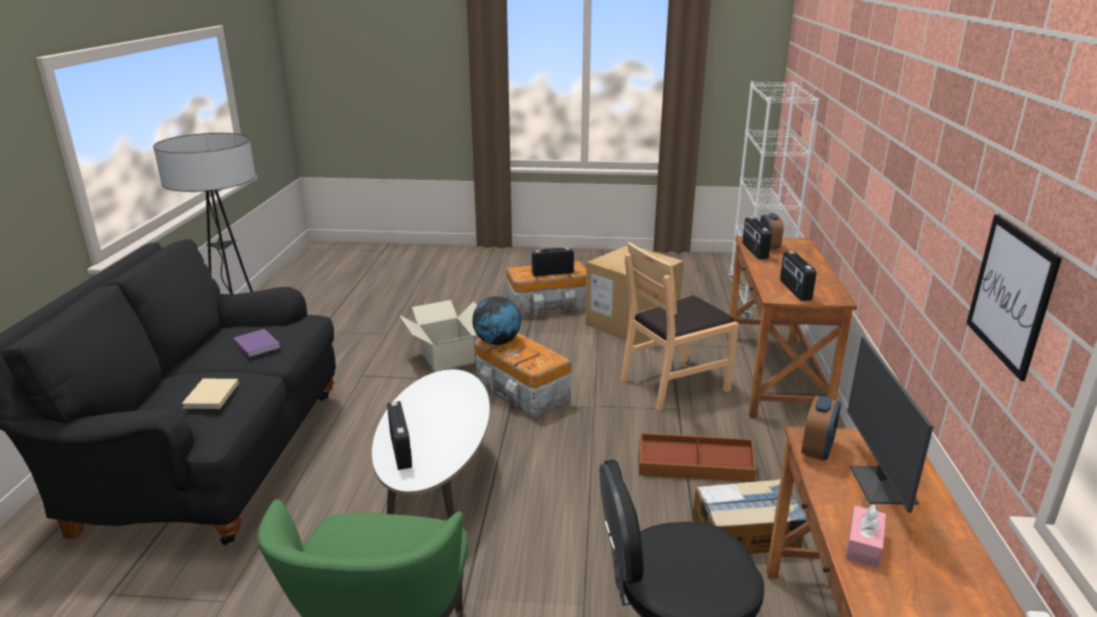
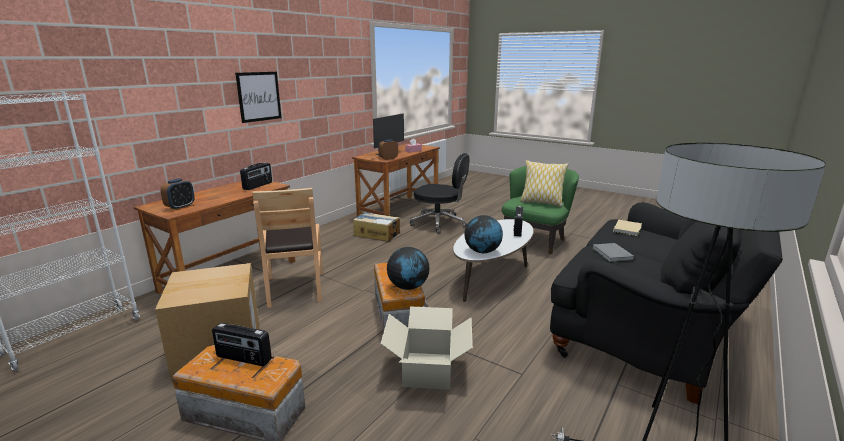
camera: 150 degrees left, 5 degrees down
purple book [233,329,281,358] -> grey book [592,243,634,262]
brown chair [620,242,739,411] -> brown chair turned 75 degrees clockwise [252,188,323,308]
brown storage box [639,433,756,482] -> none
radio [743,217,772,259] -> none
picture [966,215,1062,381] -> picture moved to [235,72,281,123]
none -> globe [464,215,503,253]
none -> pillow [520,160,568,207]

